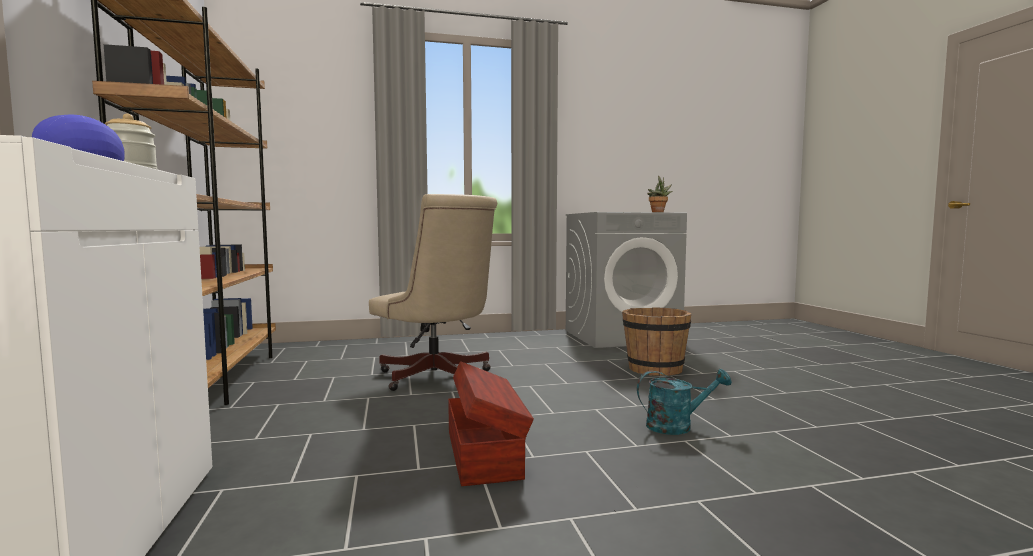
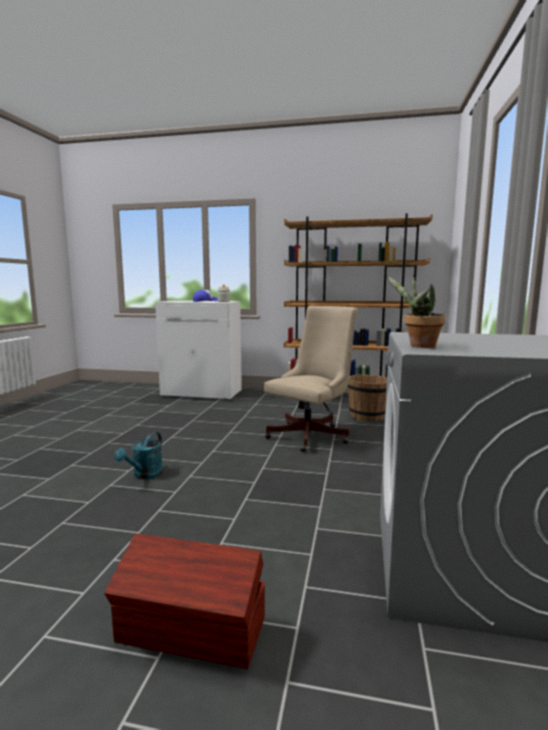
camera: 115 degrees right, 5 degrees up
beige office chair [369,194,497,391] -> beige office chair turned 150 degrees clockwise [264,306,358,452]
brown storage box [448,361,534,486] -> brown storage box moved to [104,533,265,669]
brown bucket [622,307,691,376] -> brown bucket moved to [347,375,387,421]

